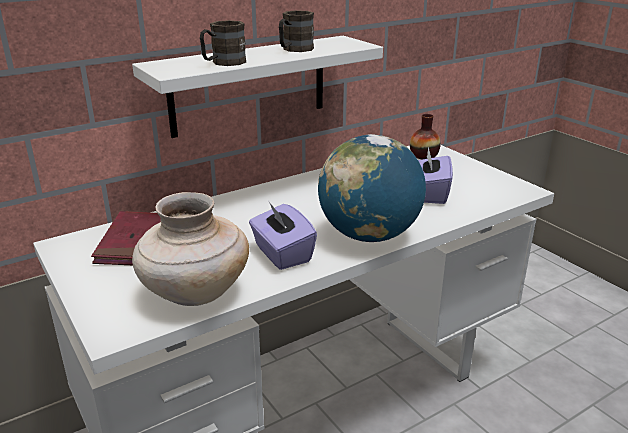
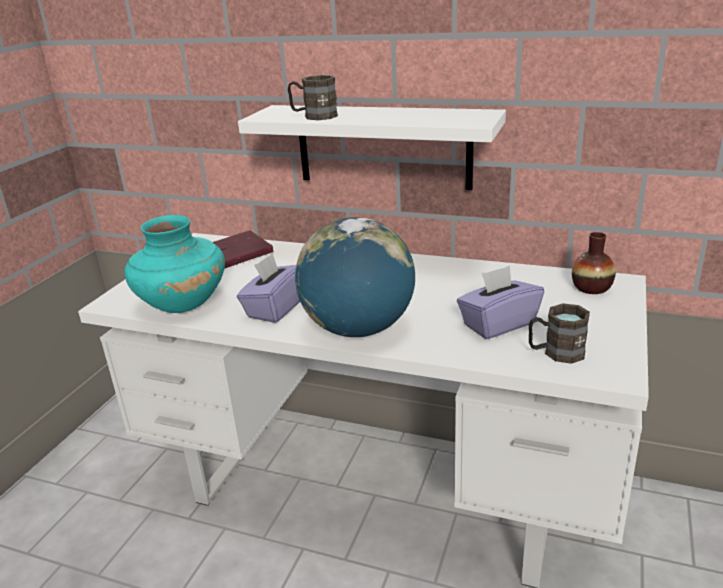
camera: 55 degrees right, 0 degrees up
beige vase [132,192,249,306] -> turquoise vase [124,215,225,313]
brown mug [279,10,314,52] -> brown mug moved to [529,303,590,364]

